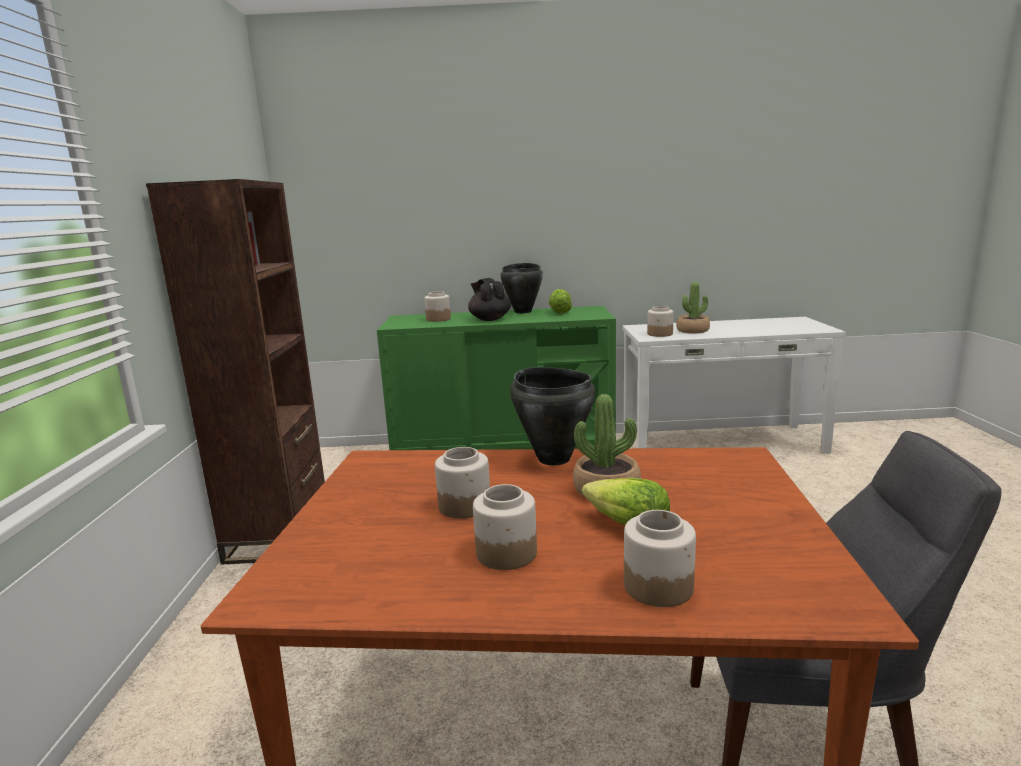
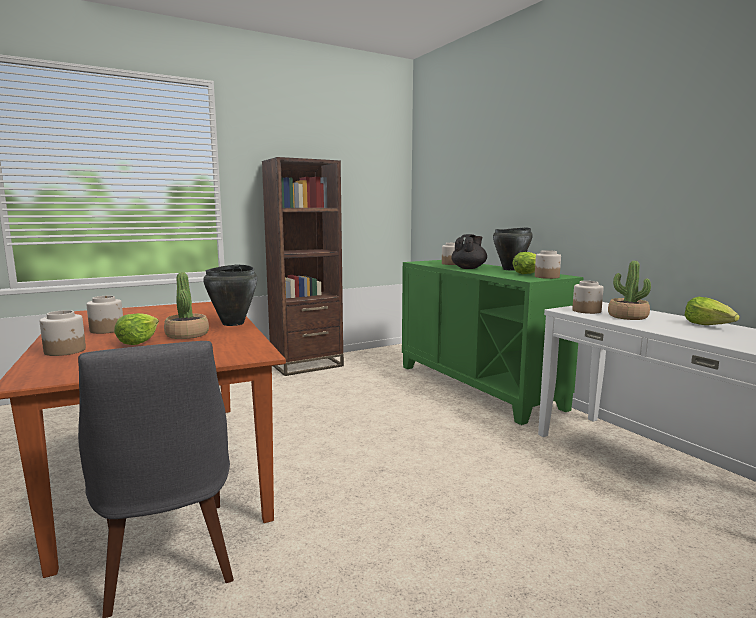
camera: 60 degrees right, 5 degrees down
jar [435,447,490,519] -> jar moved to [535,250,561,279]
none -> lettuce [685,297,740,325]

